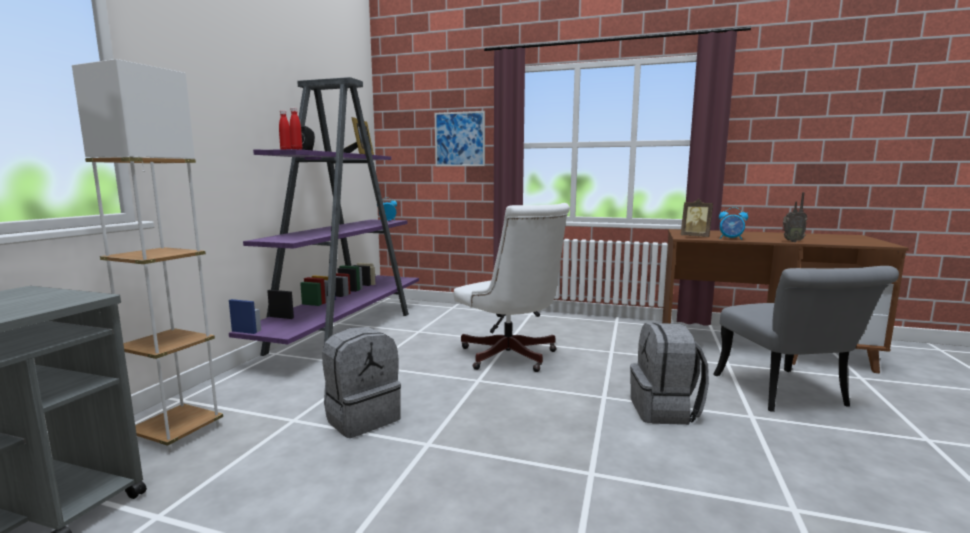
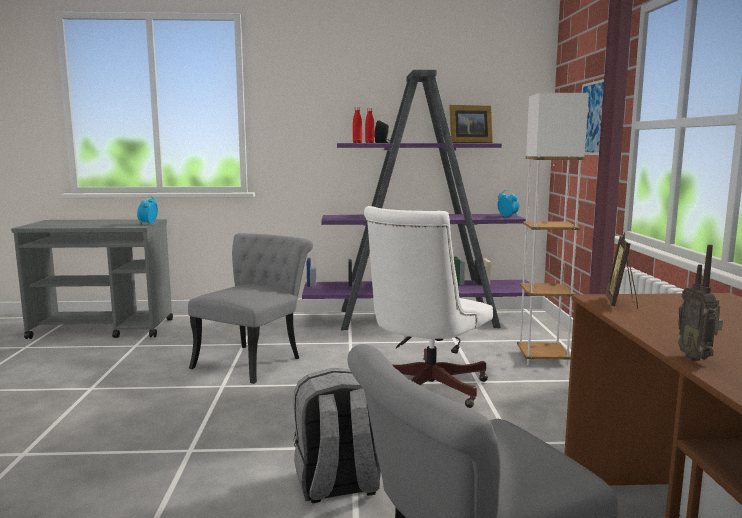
camera: 70 degrees right, 0 degrees up
white floor lamp [72,59,223,452] -> white floor lamp moved to [517,93,589,366]
grey backpack [322,327,401,438] -> grey chair [188,233,313,384]
alarm clock [719,207,748,240] -> alarm clock moved to [137,195,158,225]

